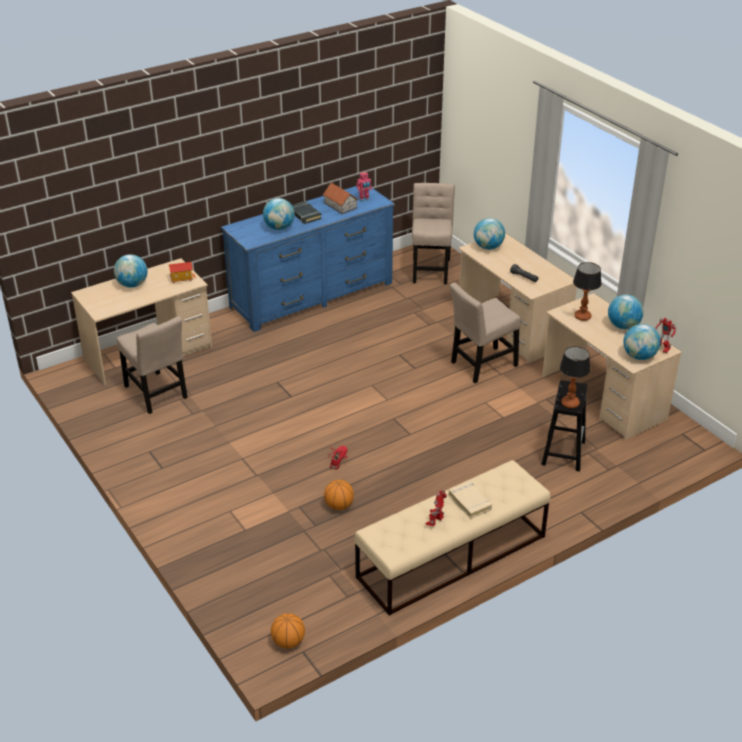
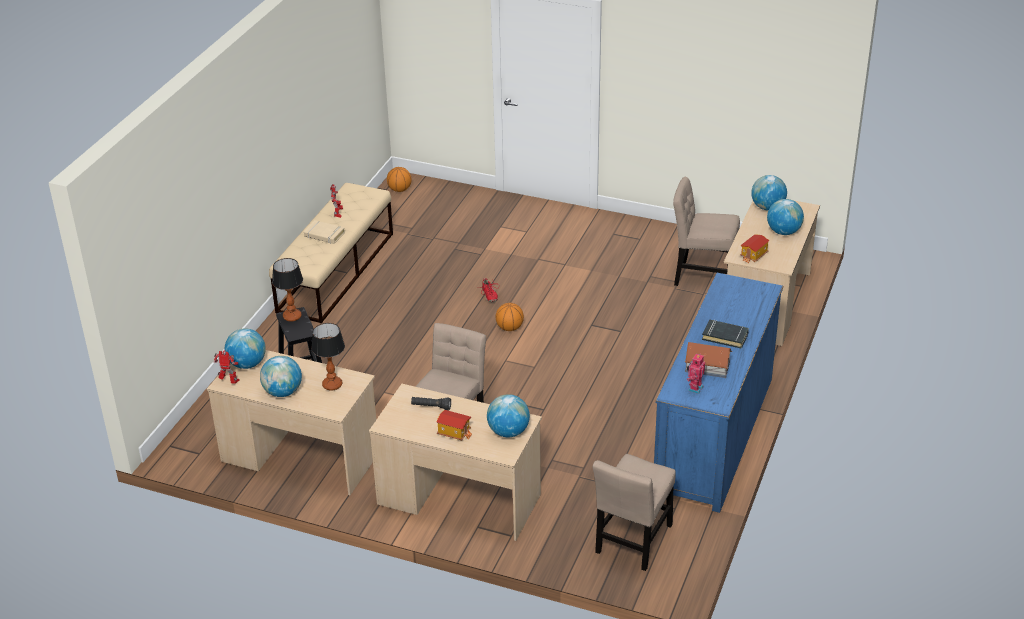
camera: 145 degrees right, 0 degrees up
globe [263,198,295,230] -> globe moved to [751,175,787,210]
basketball [324,480,354,510] -> basketball moved to [496,303,524,331]
beige chair [412,183,455,284] -> beige chair turned 60 degrees clockwise [593,454,676,571]
none -> toy house [436,410,472,441]

